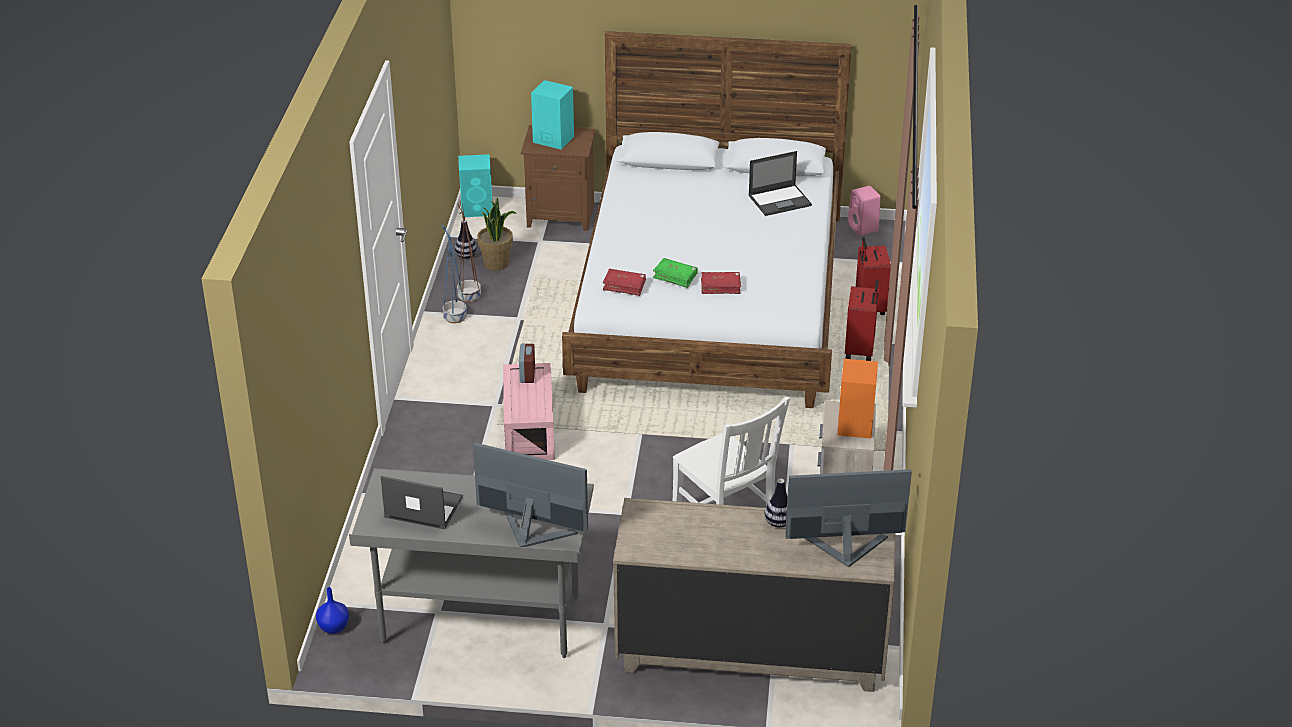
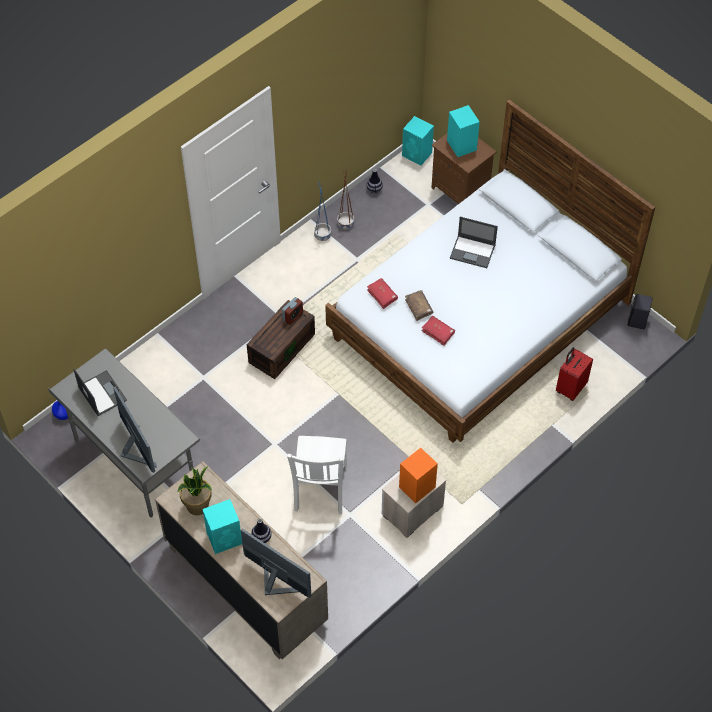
camera: 40 degrees right, 20 degrees up
potted plant [477,197,517,271] -> potted plant moved to [177,466,212,515]
pink storage box [503,363,555,460] -> brown storage box [247,300,315,379]
green book [653,258,698,288] -> brown book [405,290,433,321]
laptop [748,151,812,216] -> laptop moved to [450,217,498,268]
red suitcase [845,280,879,361] -> none
pink speaker [848,186,881,236] -> black speaker [628,294,653,329]
none -> turquoise speaker [202,499,242,554]

